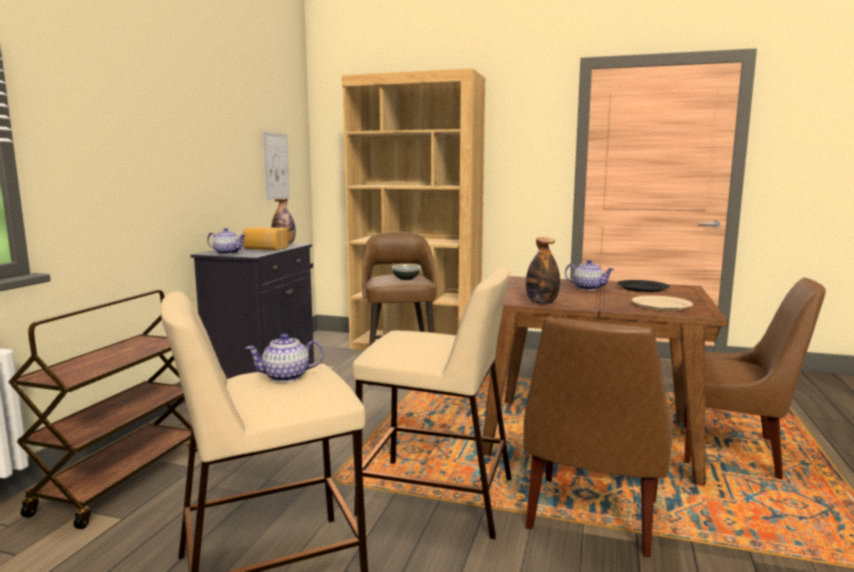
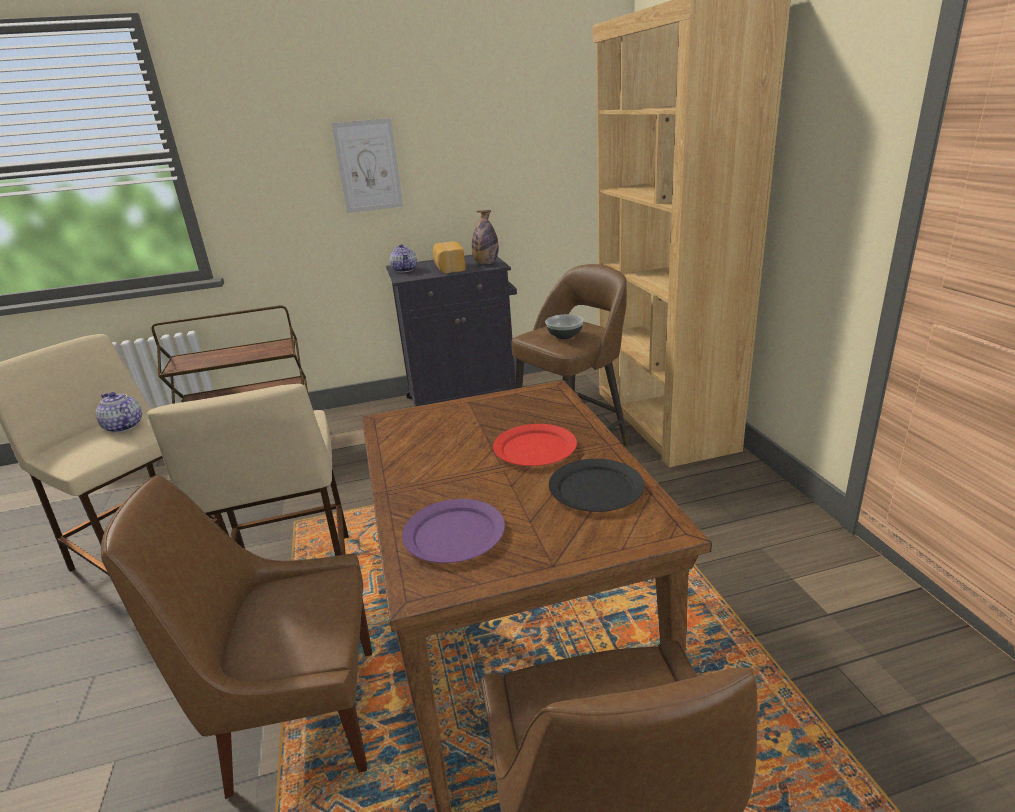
camera: 60 degrees right, 15 degrees up
picture [262,132,290,200] -> picture moved to [331,118,403,213]
bottle [526,237,560,304] -> none
teapot [565,260,614,290] -> red plate [493,424,577,466]
beige plate [632,296,693,311] -> purple plate [402,499,505,563]

